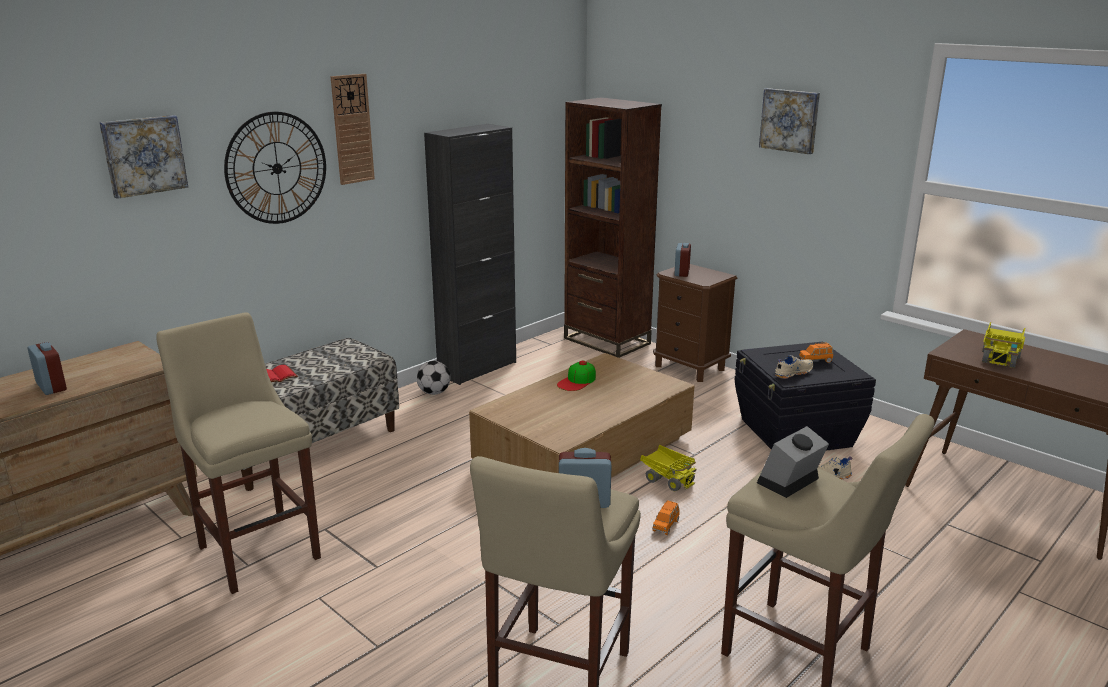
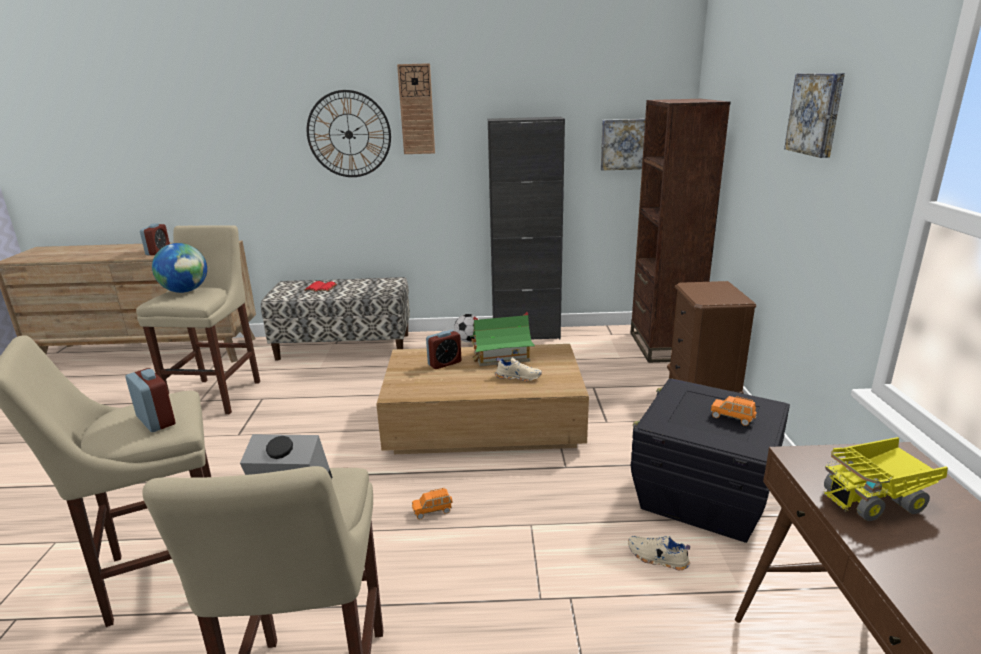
camera: 45 degrees right, 0 degrees up
picture [99,115,188,199] -> picture moved to [600,119,645,170]
cap [557,361,596,391] -> toy house [470,312,535,367]
toy truck [640,445,696,491] -> none
alarm clock [674,243,691,277] -> alarm clock moved to [426,330,461,369]
beige shoe [774,355,813,379] -> beige shoe moved to [495,357,542,382]
none -> globe [152,243,207,293]

